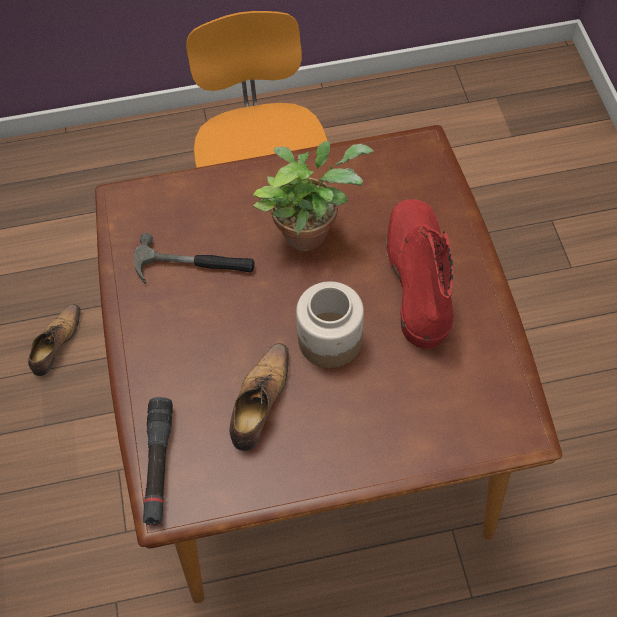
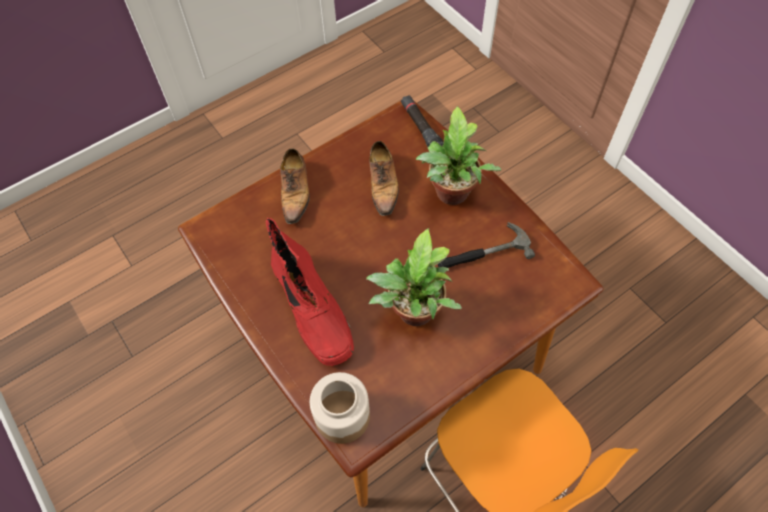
camera: 155 degrees right, 0 degrees up
shoe [28,304,81,376] -> shoe moved to [280,148,310,224]
jar [296,281,364,368] -> jar moved to [310,372,370,444]
none -> potted plant [416,106,502,205]

